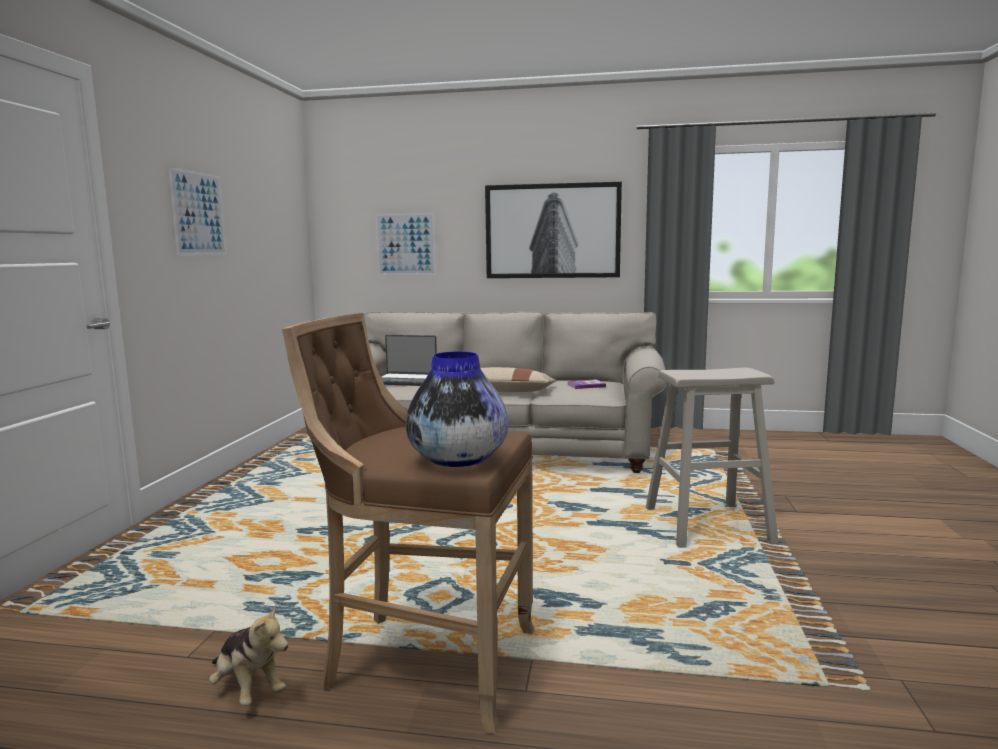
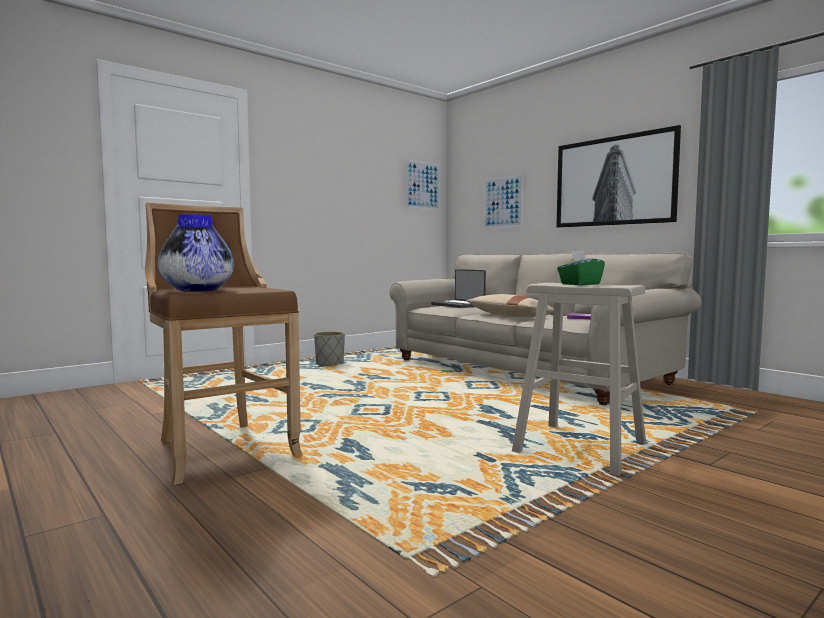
camera: 40 degrees right, 5 degrees down
picture [168,167,227,256] -> picture moved to [405,159,440,210]
plush toy [209,605,288,706] -> none
none -> grey planter [314,331,345,366]
none -> green tissue box [557,251,605,285]

